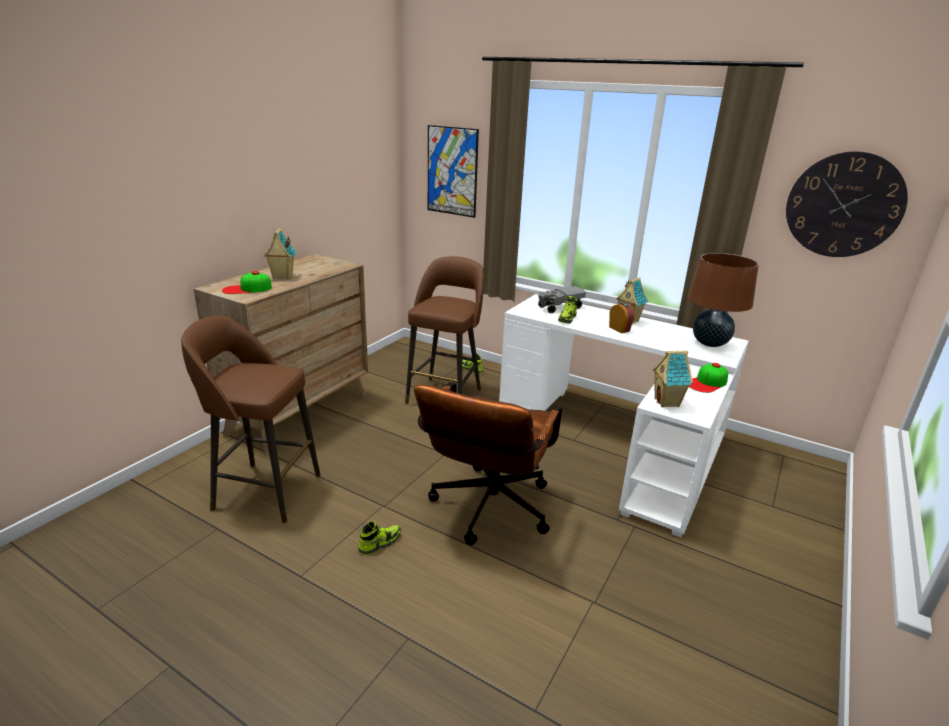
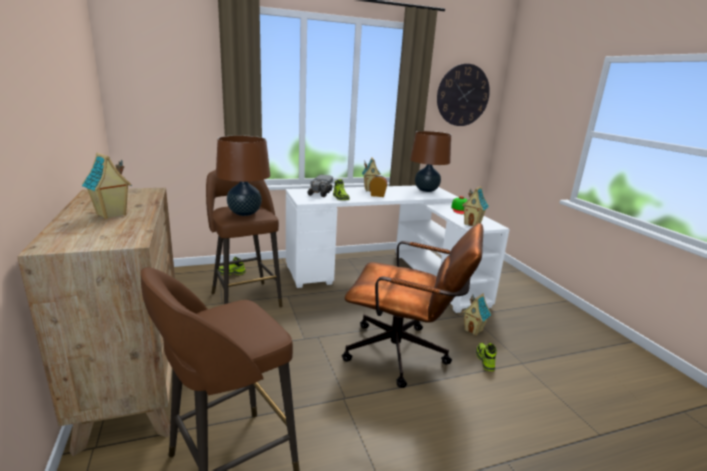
camera: 50 degrees left, 5 degrees down
cap [222,271,272,294] -> none
shoe [358,521,401,555] -> shoe moved to [476,343,497,371]
brown office chair [414,382,562,545] -> brown office chair turned 45 degrees counterclockwise [342,223,483,388]
picture [428,125,479,218] -> none
none -> brown table lamp [216,135,270,216]
none -> toy house [462,293,491,336]

